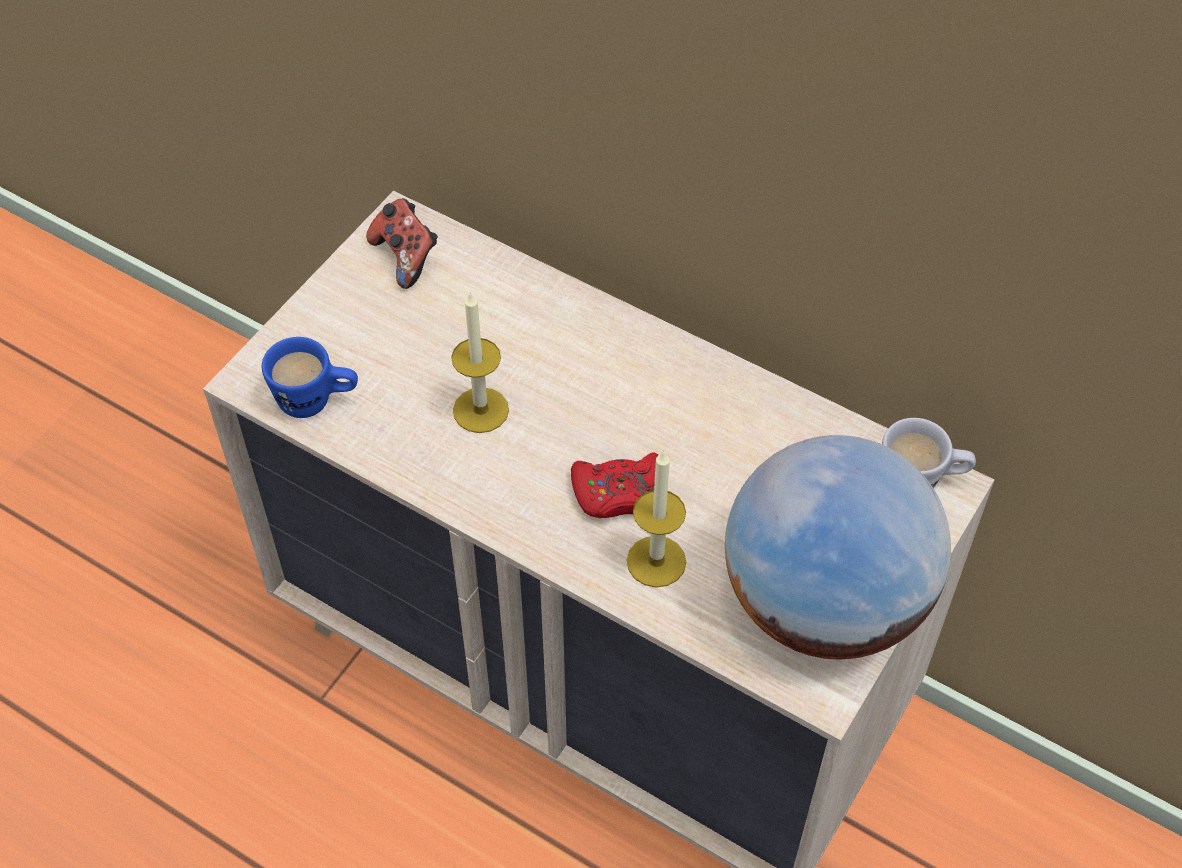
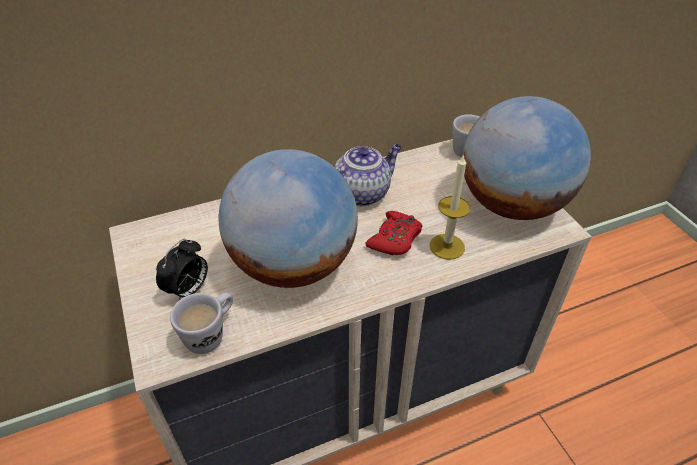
camera: 55 degrees left, 10 degrees down
blue mug [262,337,358,418] -> white mug [170,292,233,354]
game controller [366,198,438,289] -> none
candle [451,292,509,433] -> globe [219,149,358,288]
none -> alarm clock [156,239,208,300]
none -> teapot [335,144,402,206]

